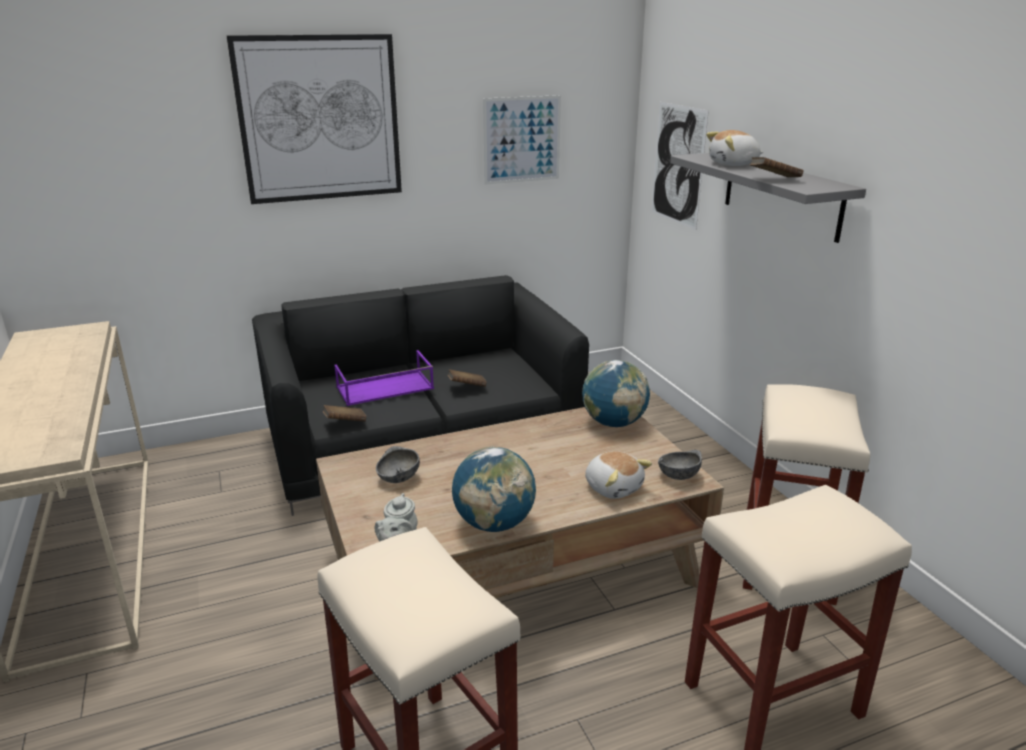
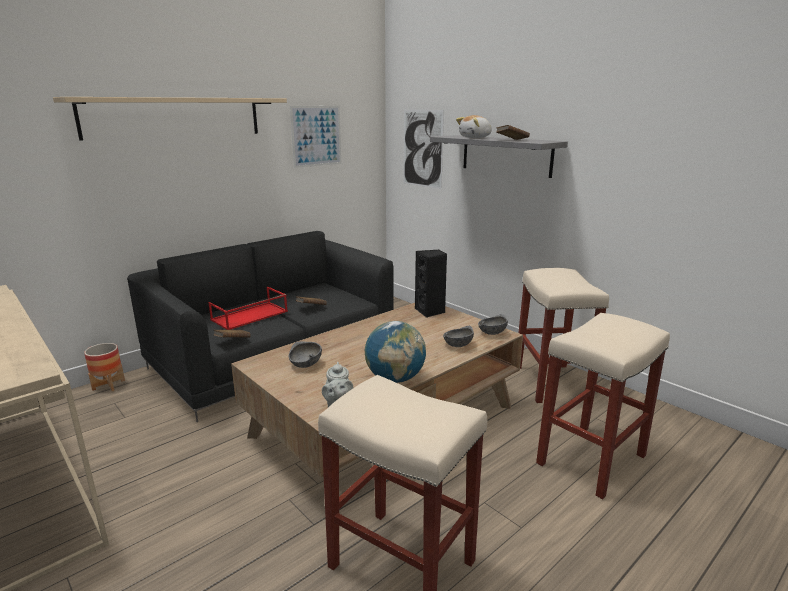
camera: 20 degrees left, 5 degrees down
picture [227,34,402,204] -> beige shelf [53,97,287,141]
purple tray [334,350,434,406] -> red tray [208,287,288,330]
globe [582,360,650,427] -> black speaker [415,250,447,318]
plush toy [585,451,652,499] -> grey bowl [443,326,474,347]
none -> planter [84,343,125,391]

